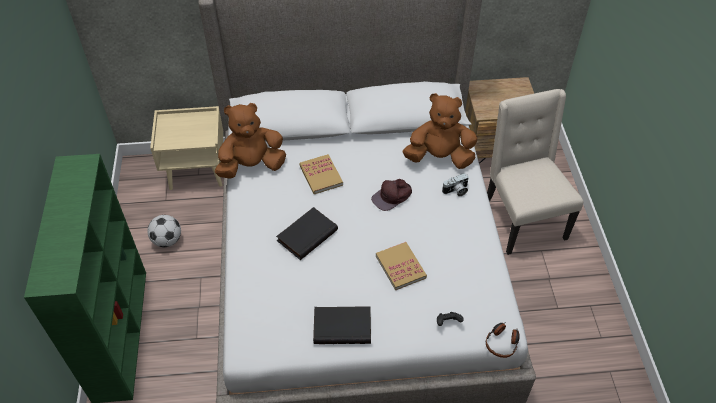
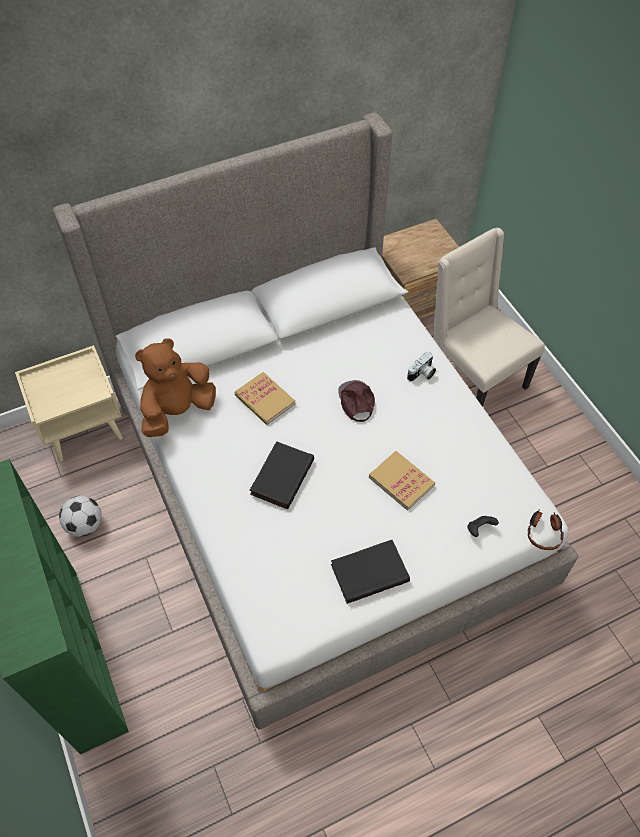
camera: 20 degrees left, 5 degrees up
brown cap [371,179,412,211] -> brown cap turned 135 degrees clockwise [338,380,375,422]
brown plush toy [403,93,477,169] -> none

